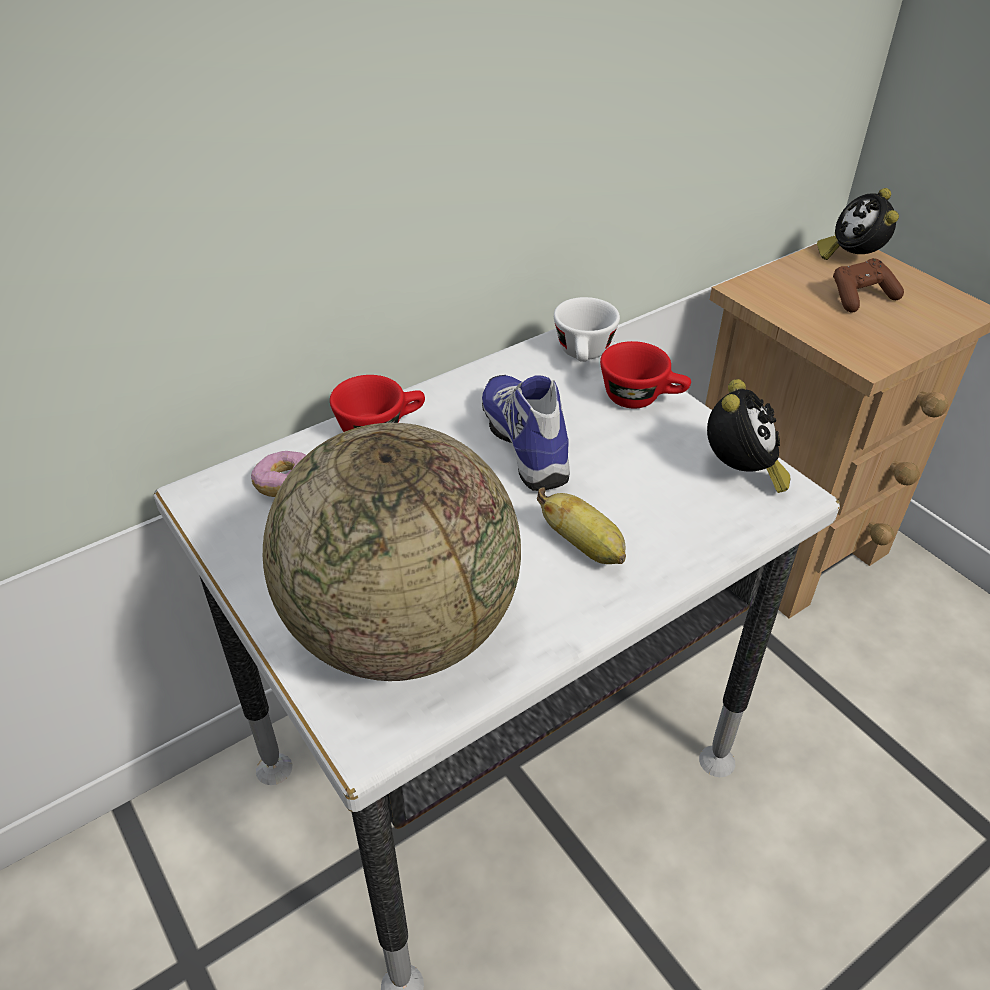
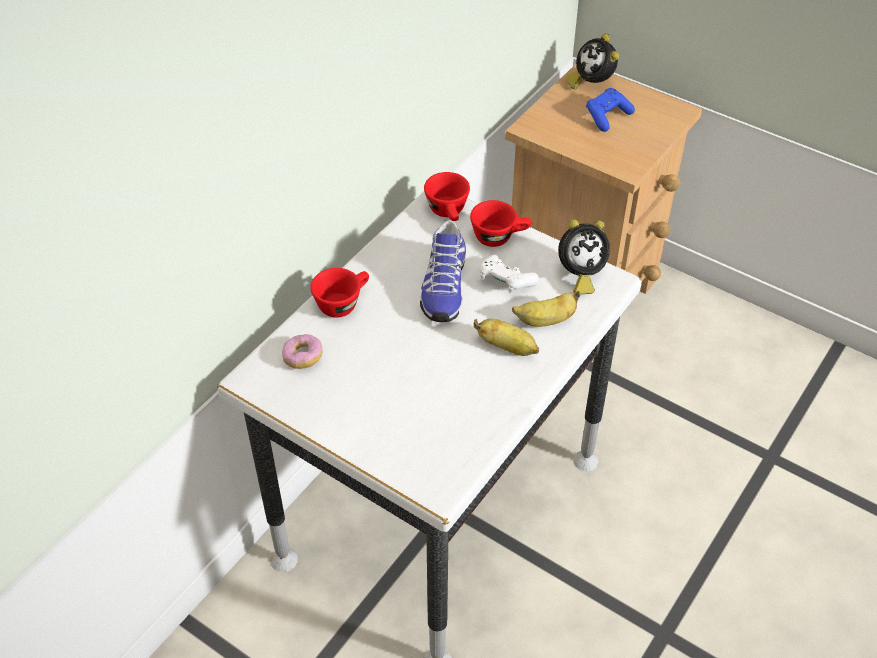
camera: 20 degrees left, 5 degrees up
globe [263,423,521,681] -> none
shoe [482,375,569,491] -> shoe turned 135 degrees counterclockwise [420,220,466,322]
white cup [554,297,620,362] -> red cup [424,172,470,221]
alarm clock [707,379,791,493] -> alarm clock turned 75 degrees clockwise [558,219,610,294]
brown game controller [833,258,904,313] -> blue game controller [586,88,635,132]
none -> white game controller [480,254,539,293]
none -> banana [512,291,580,327]

